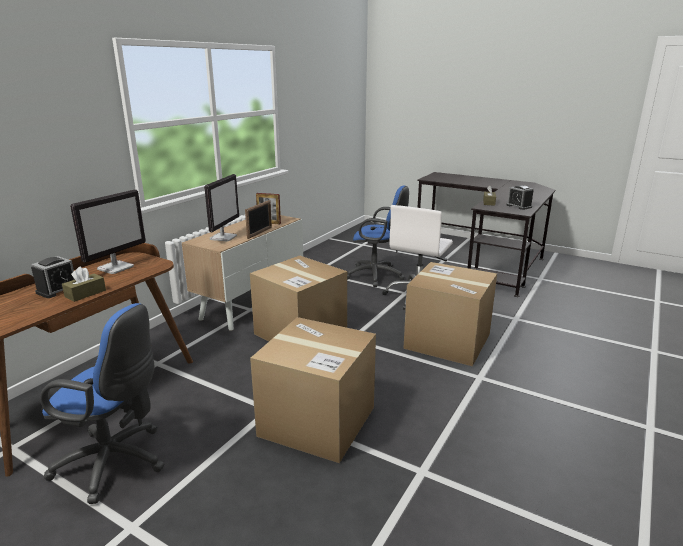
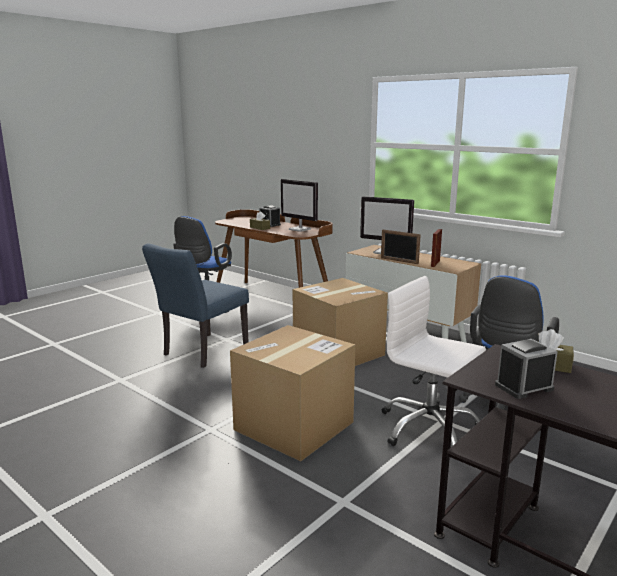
camera: 100 degrees right, 5 degrees down
cardboard box [250,317,376,463] -> blue chair [142,243,249,368]

